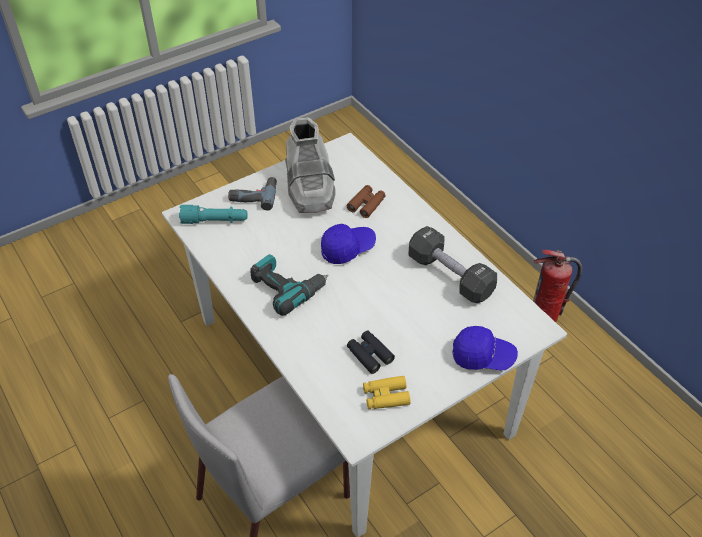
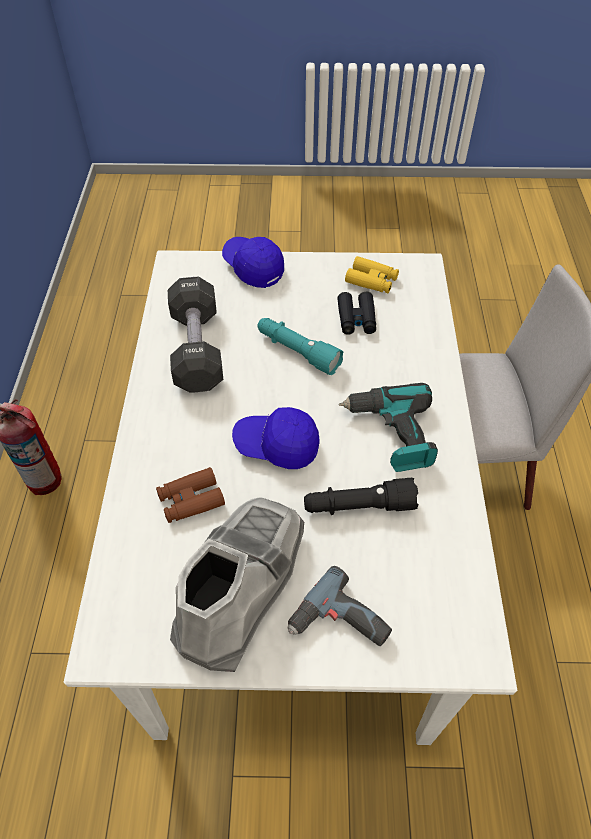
camera: 145 degrees left, 5 degrees up
turquoise flashlight [179,205,247,224] -> turquoise flashlight moved to [257,318,344,375]
none -> black flashlight [304,478,418,515]

